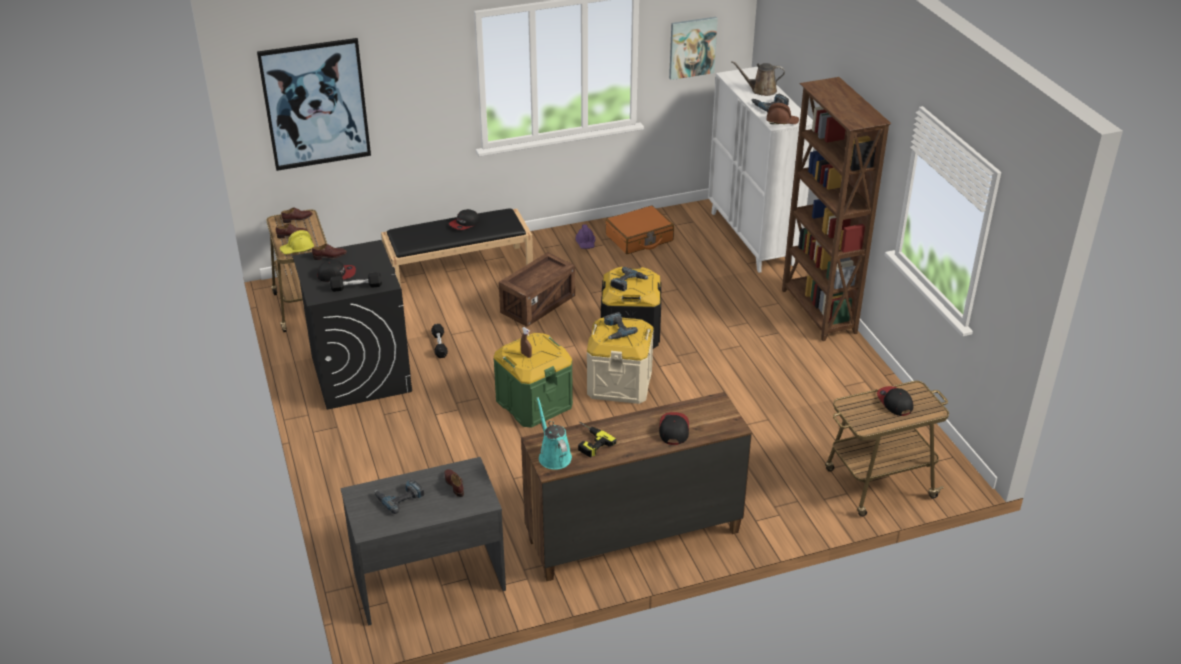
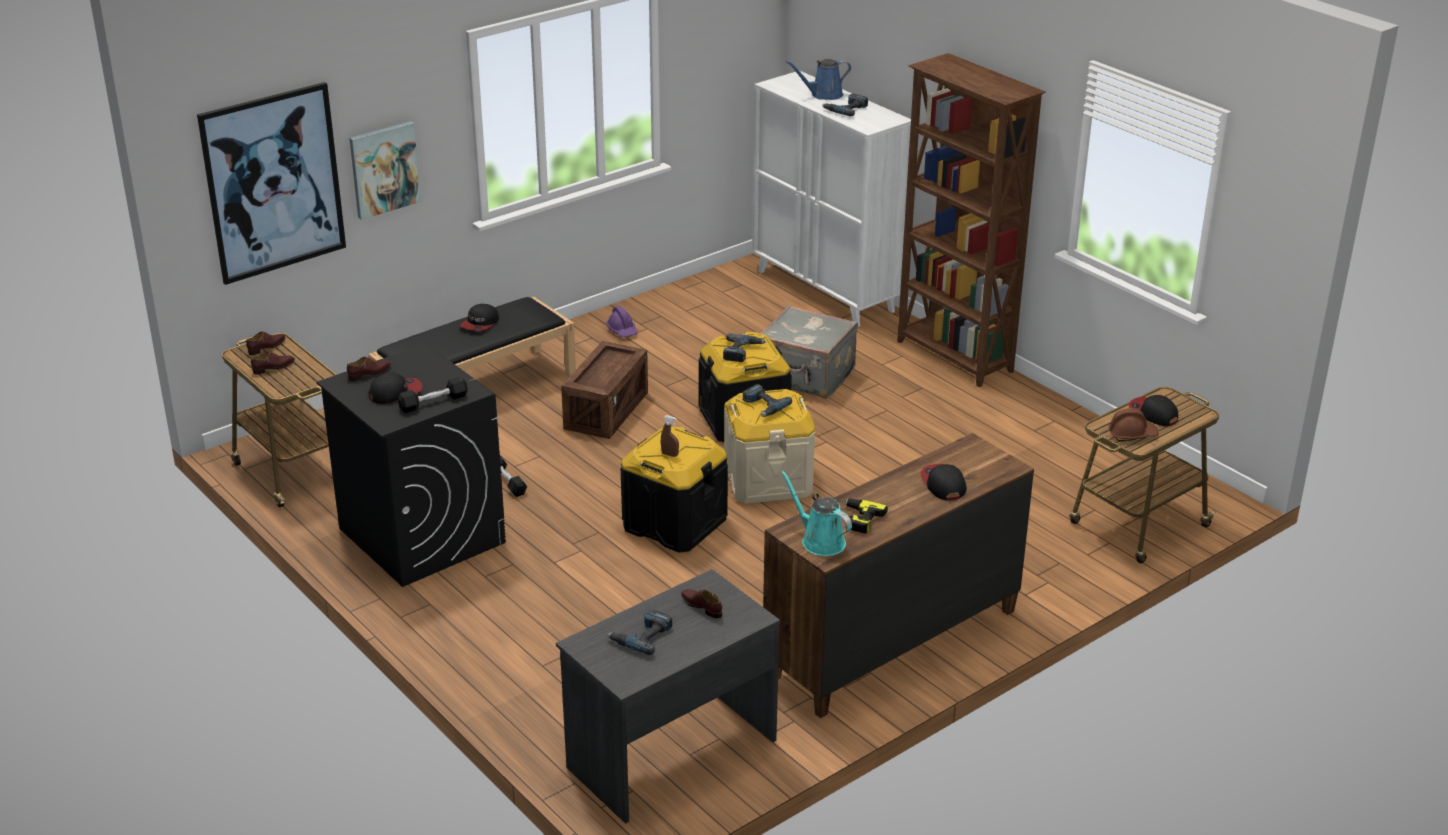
camera: 20 degrees left, 5 degrees down
yellow hard hat [280,230,314,254] -> none
green storage box [493,333,573,428] -> black storage box [621,427,728,553]
orange suitcase [606,206,674,254] -> none
picture [669,17,718,80] -> picture moved to [349,121,421,220]
brown watering can [731,61,785,96] -> blue watering can [786,59,851,100]
brown hard hat [766,103,799,124] -> brown hard hat moved to [1108,408,1159,442]
none -> grey suitcase [760,306,858,399]

